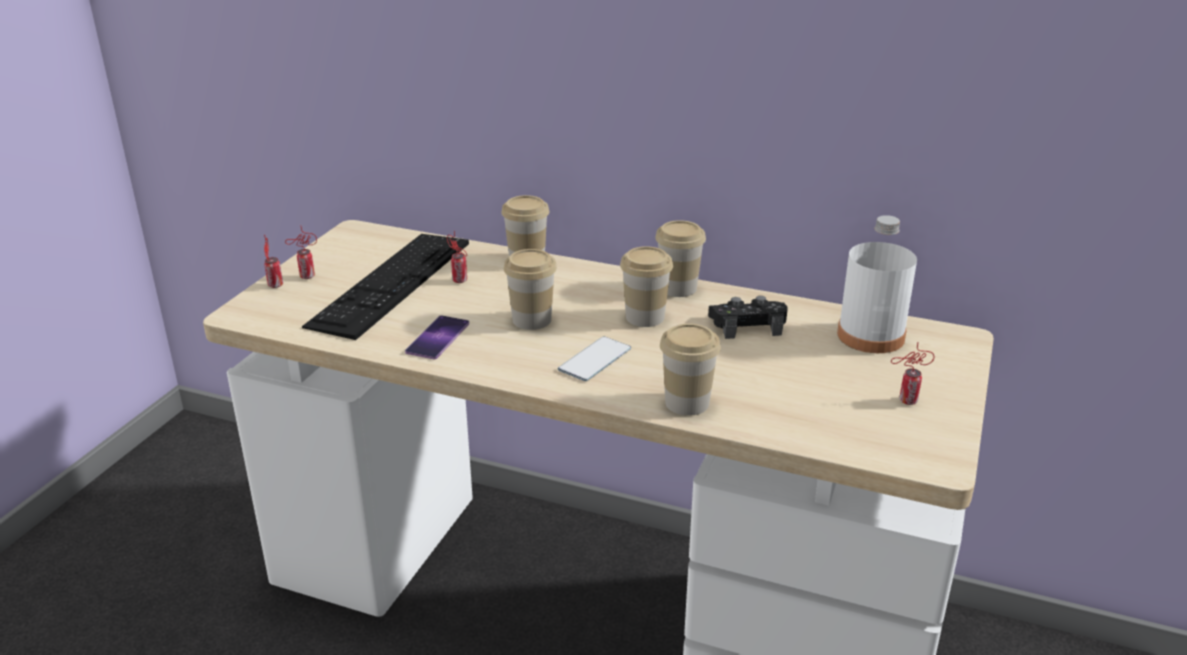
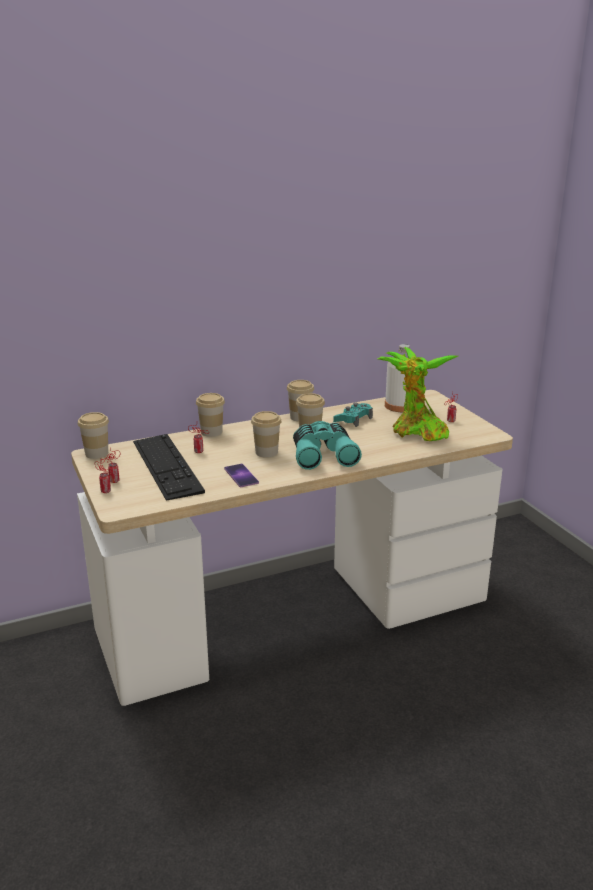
camera: 45 degrees left, 5 degrees down
phone [558,337,631,381] -> turquoise binoculars [293,421,362,470]
cup [660,323,721,416] -> cup moved to [78,412,109,459]
black game controller [708,296,788,339] -> turquoise game controller [333,403,373,427]
none -> potted plant [378,347,458,441]

